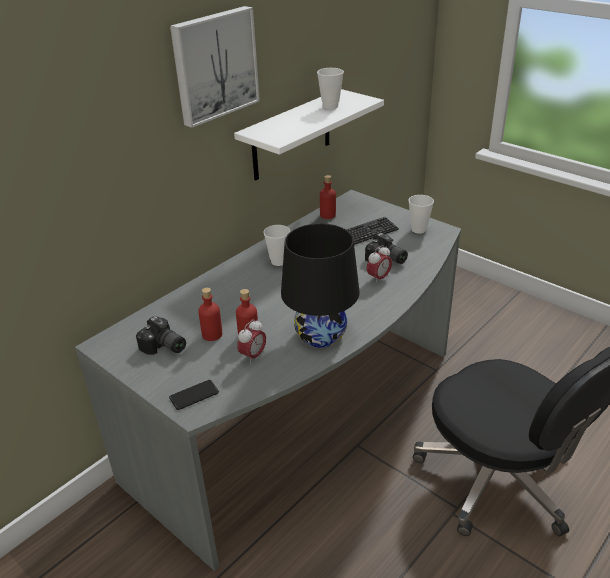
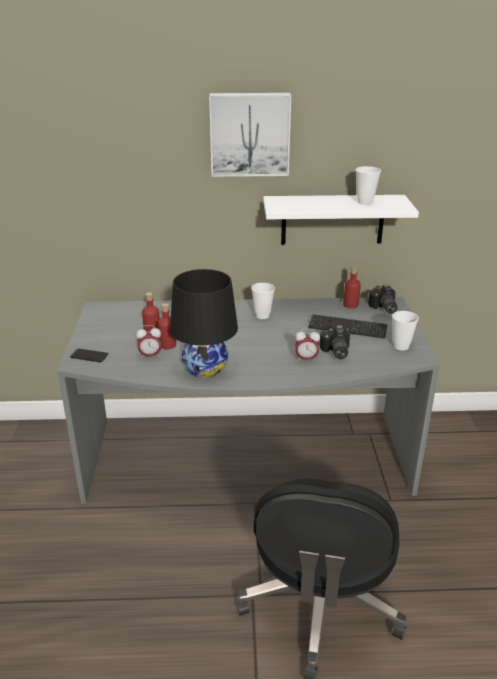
camera: 45 degrees right, 5 degrees down
camera [136,316,186,355] -> camera moved to [368,285,397,314]

